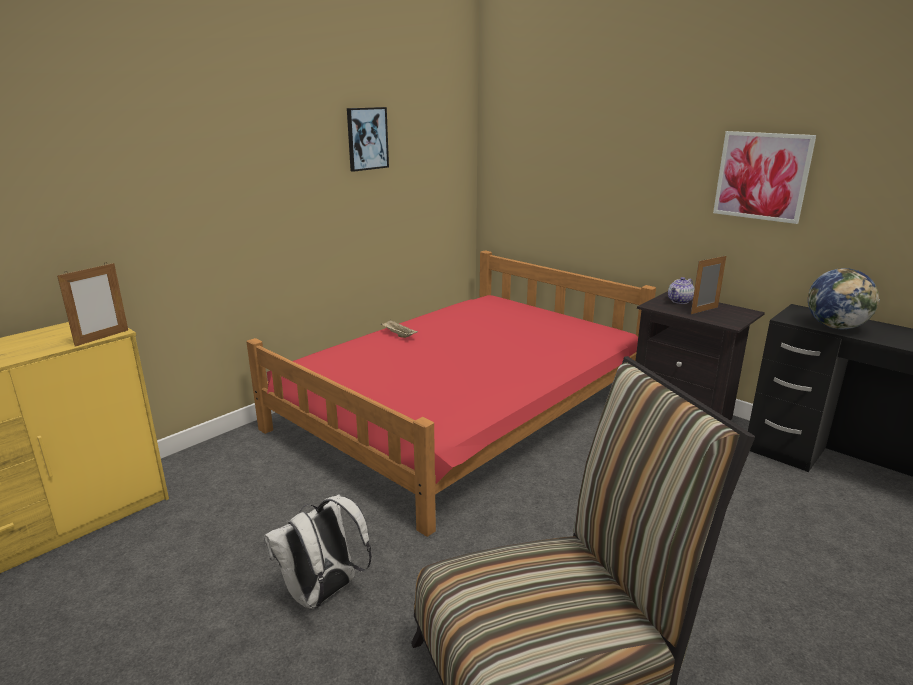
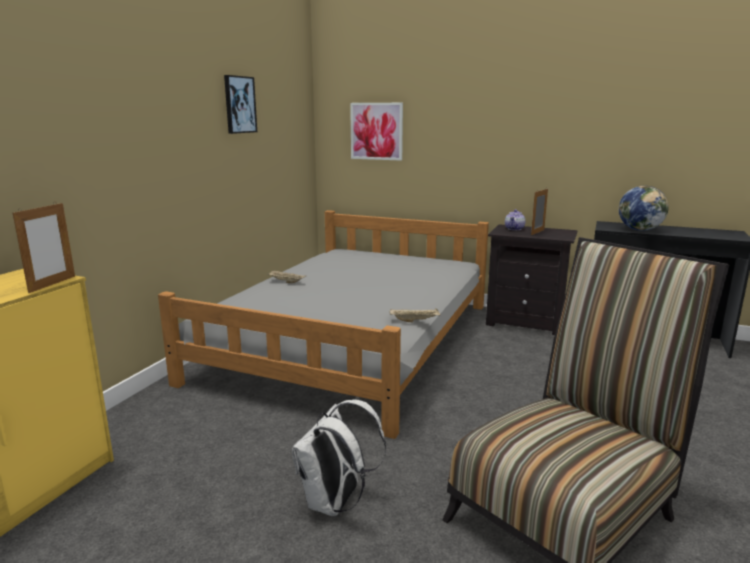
camera: 20 degrees left, 5 degrees down
red bed [247,250,656,537] -> grey bed [158,210,489,439]
picture [713,131,816,224] -> picture moved to [350,103,403,161]
none -> beige tray [390,308,440,322]

